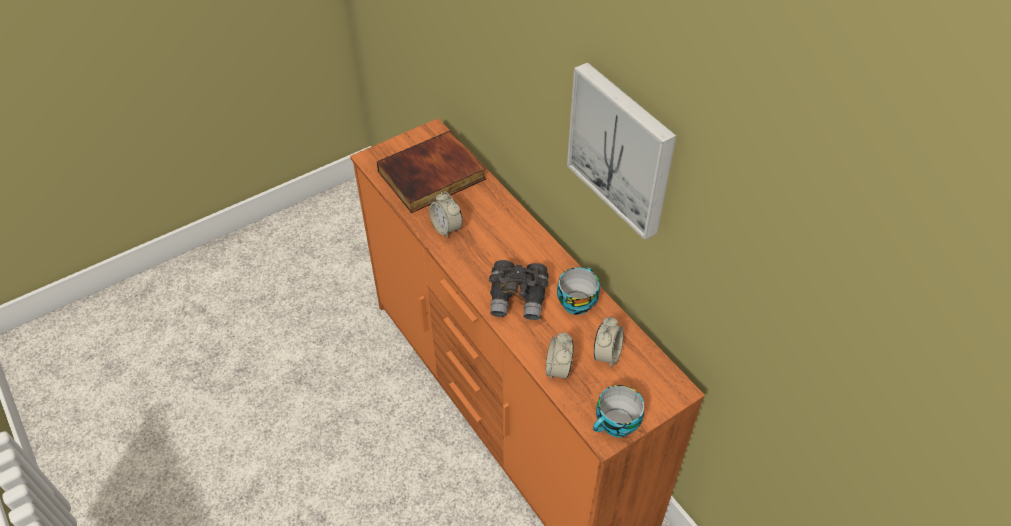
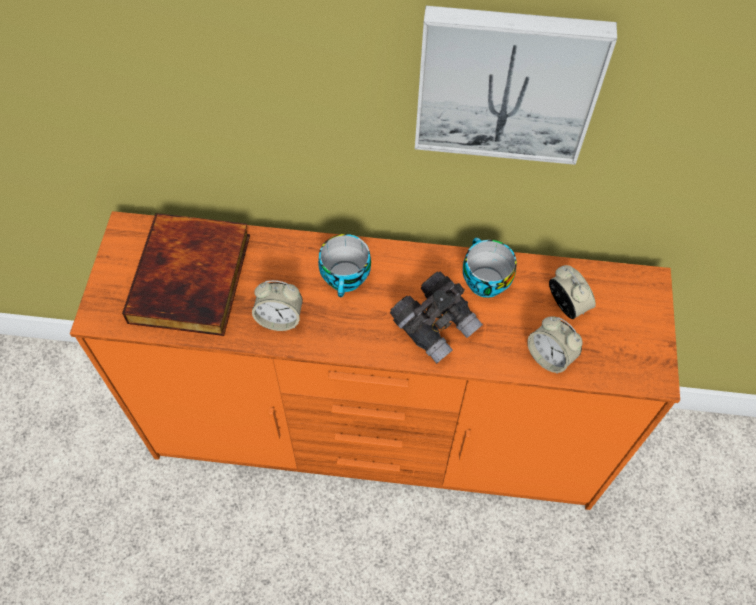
camera: 50 degrees left, 10 degrees up
cup [593,385,644,437] -> cup moved to [318,234,371,298]

